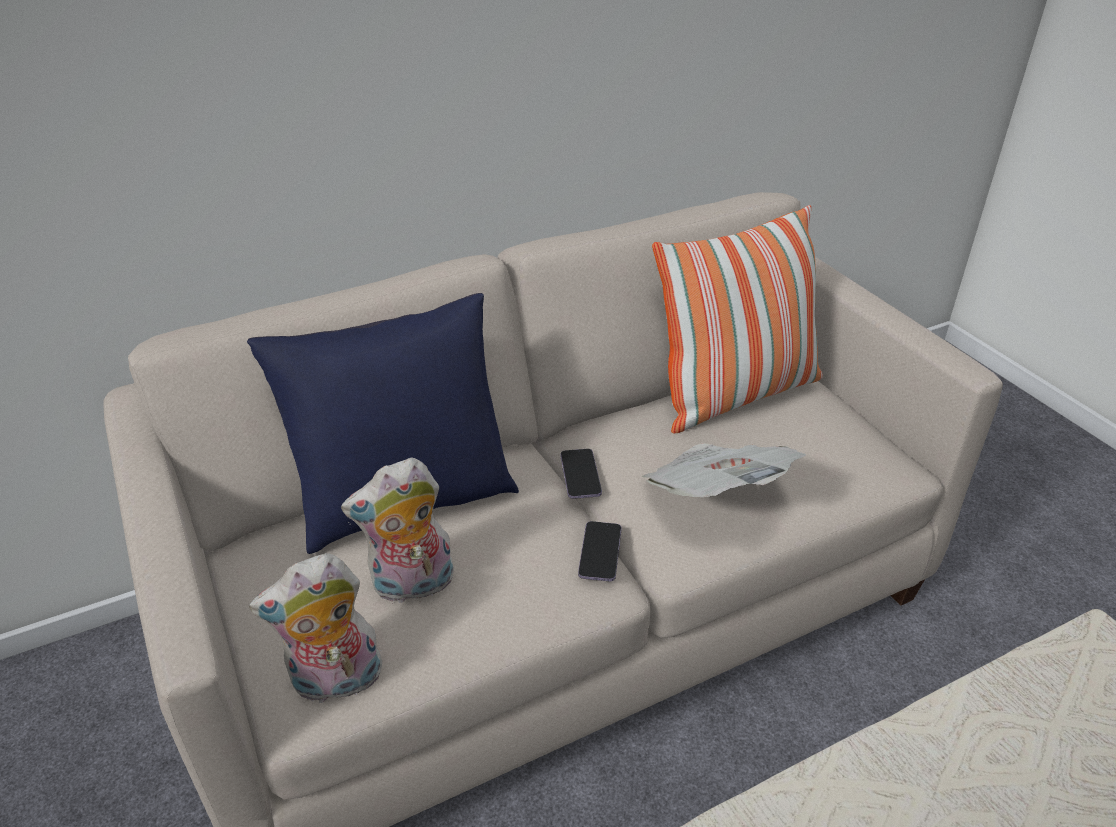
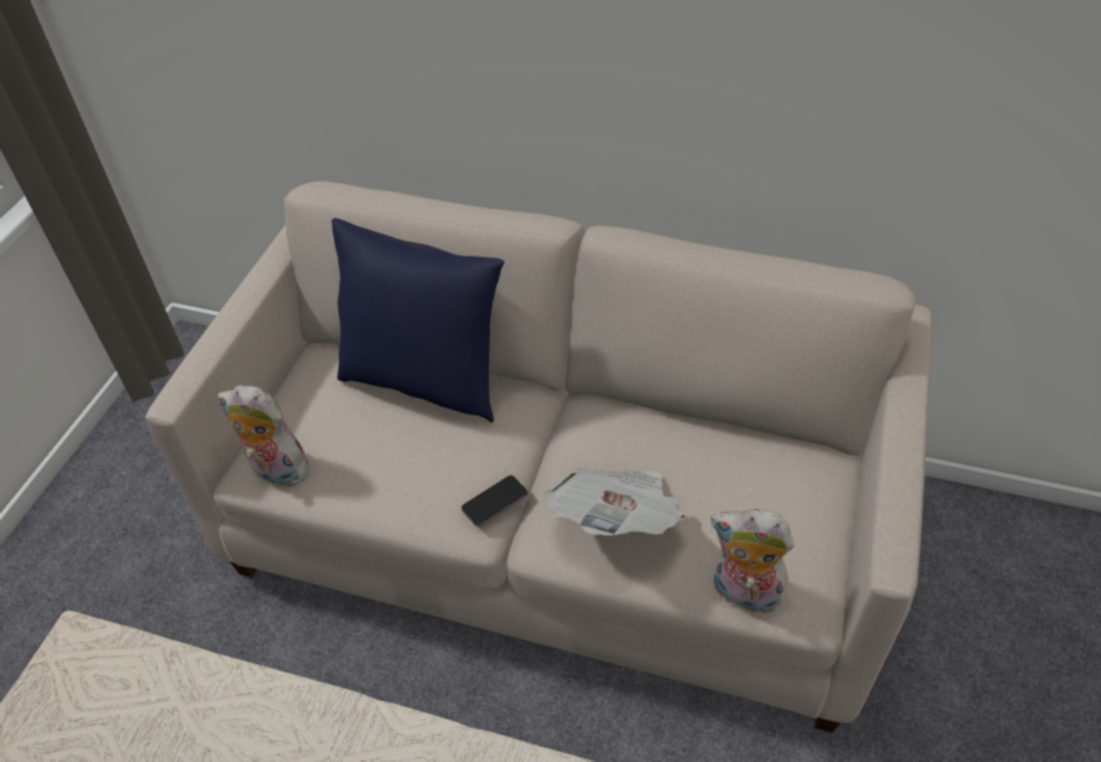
camera: 45 degrees right, 10 degrees up
plush toy [341,457,454,604] -> plush toy moved to [711,509,794,613]
phone [560,449,602,499] -> none
pillow [652,205,823,433] -> none

